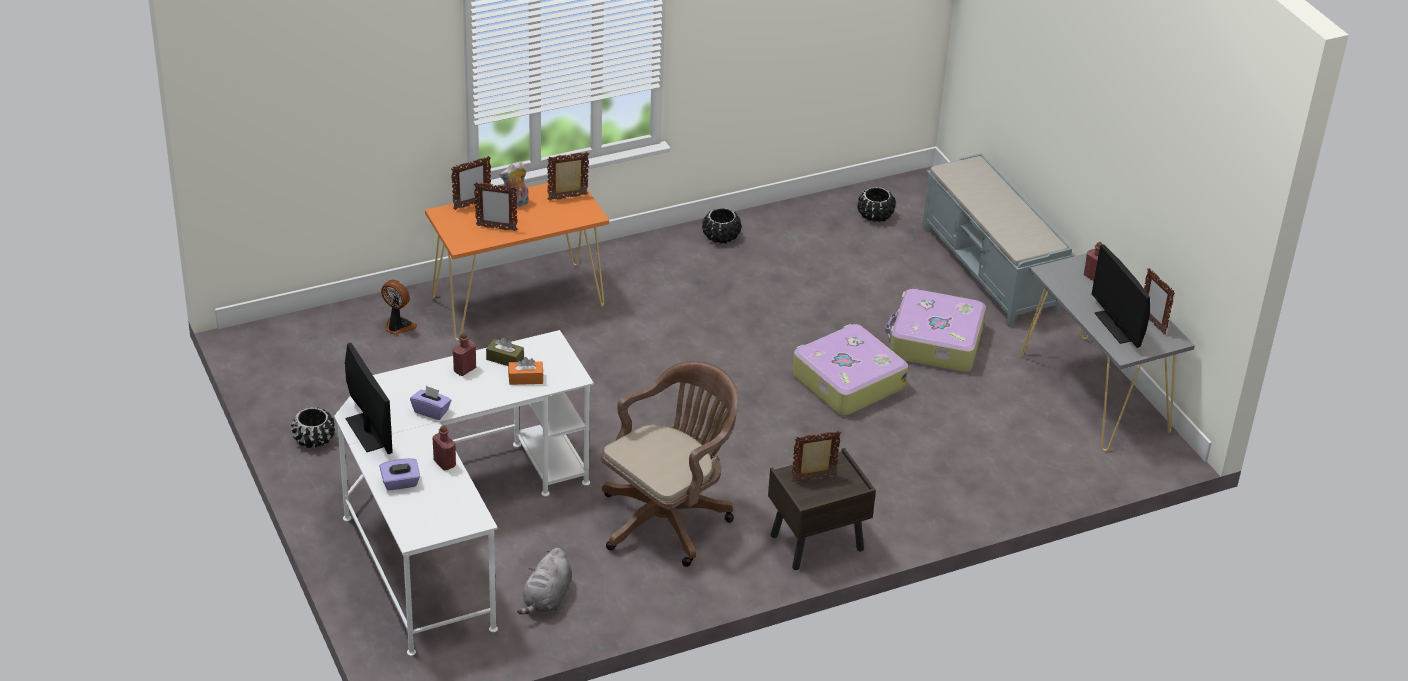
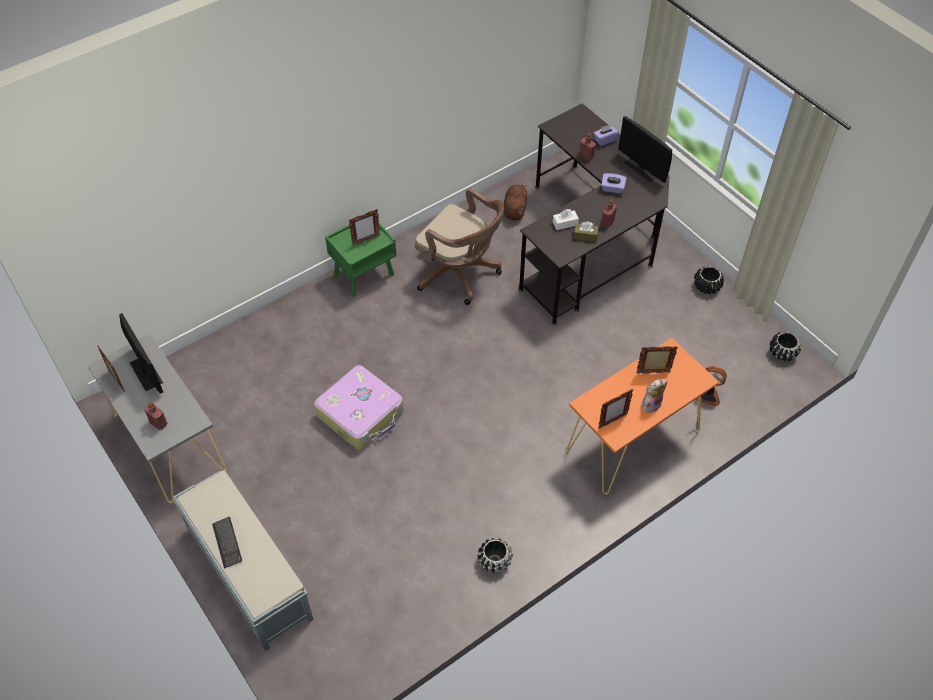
camera: 170 degrees right, 15 degrees up
white desk [334,330,594,656] -> black desk [518,103,669,325]
picture frame [451,156,491,210] -> none
orange tissue box [508,357,543,385] -> white tissue box [553,209,579,230]
grey plush toy [517,548,572,615] -> brown plush toy [504,184,527,221]
brown office chair [601,361,738,567] -> brown office chair turned 90 degrees counterclockwise [415,188,504,305]
brown nightstand [768,448,876,570] -> green nightstand [325,223,396,297]
black planter [857,187,896,222] -> black planter moved to [770,332,801,362]
suitcase [885,289,986,372] -> none
none -> keyboard [212,517,242,569]

